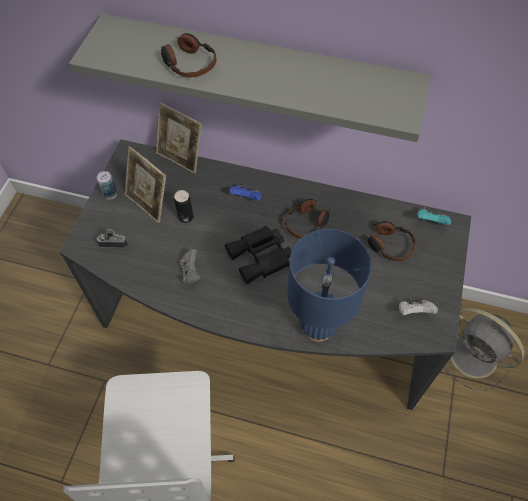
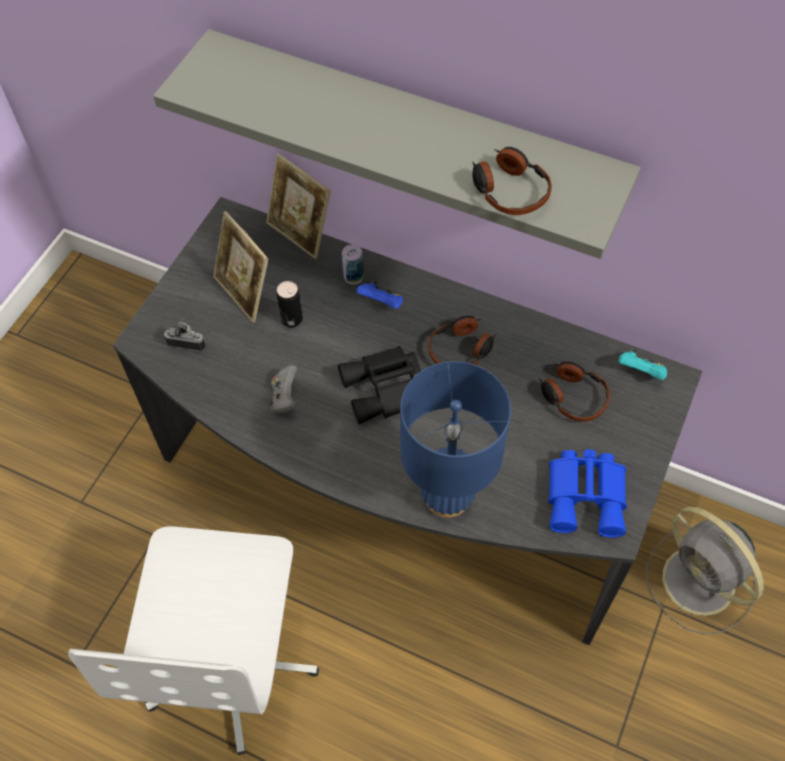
camera: 10 degrees right, 0 degrees up
can [97,171,117,200] -> can moved to [342,244,364,285]
headphones [161,33,217,77] -> headphones moved to [472,147,552,215]
white game controller [399,299,438,315] -> blue binoculars [548,449,627,538]

